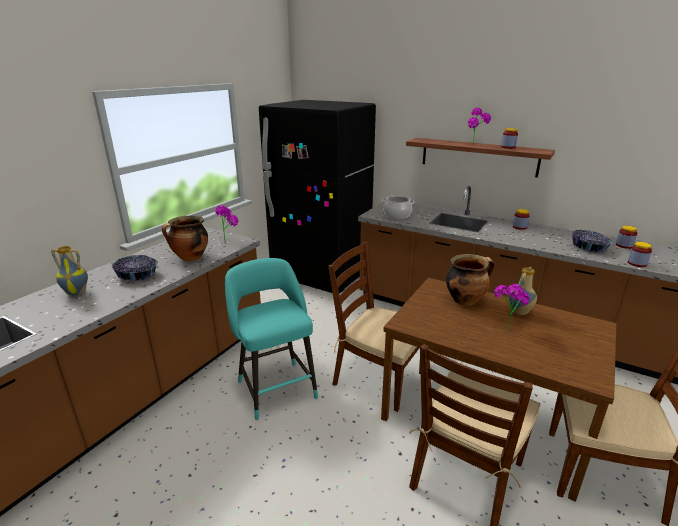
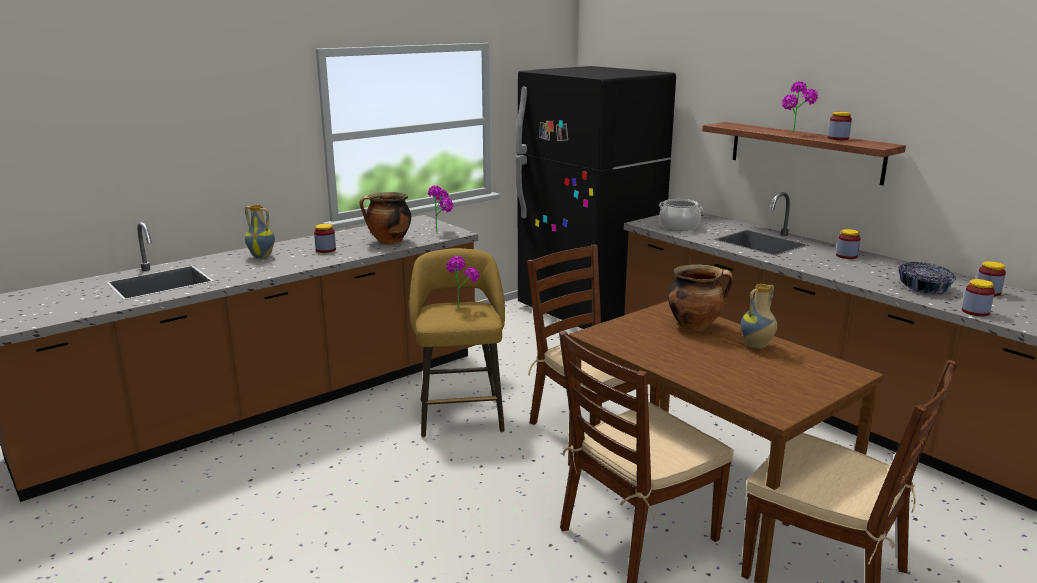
camera: 20 degrees right, 5 degrees down
bowl [112,255,158,281] -> jar [314,224,336,253]
turquoise stool [225,258,318,420] -> yellow stool [409,248,505,438]
potted plant [494,284,530,330] -> potted plant moved to [446,256,480,308]

